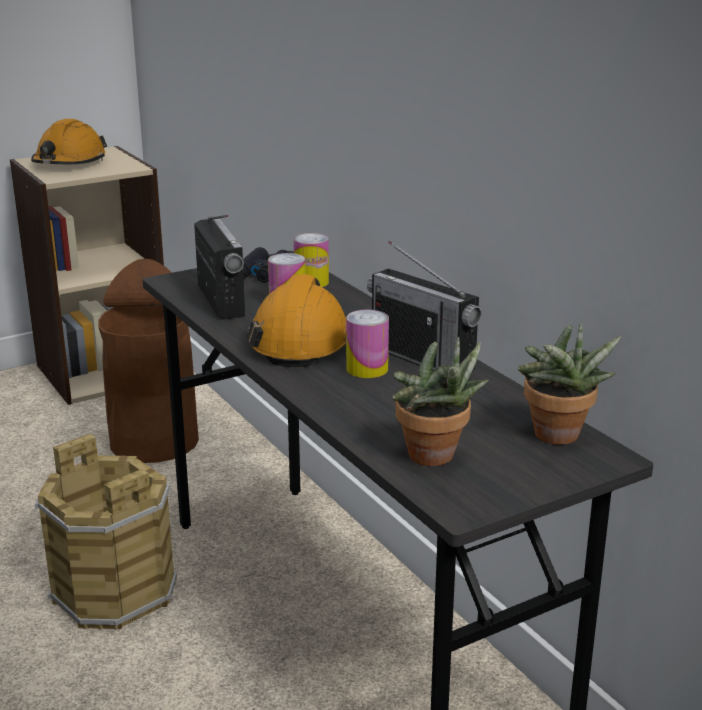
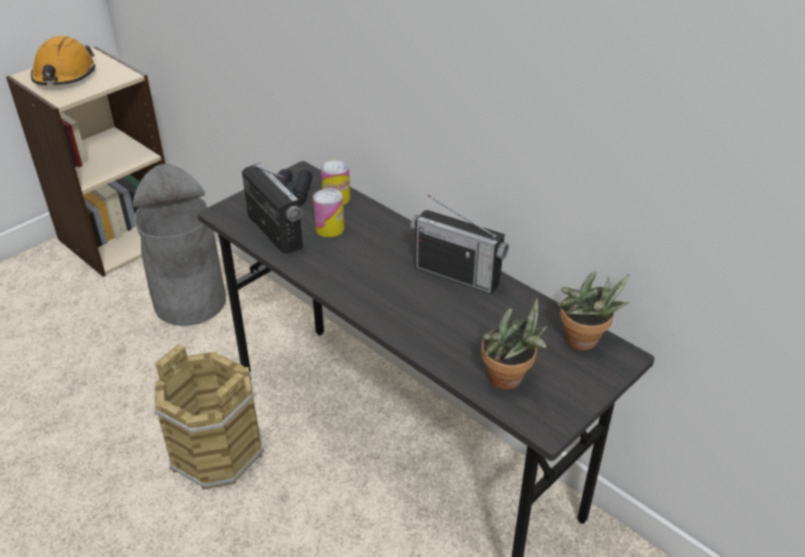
camera: 15 degrees left, 15 degrees up
brown trash can [98,259,199,463] -> grey trash can [133,164,226,326]
orange hard hat [247,274,347,367] -> none
can [346,310,389,378] -> none

